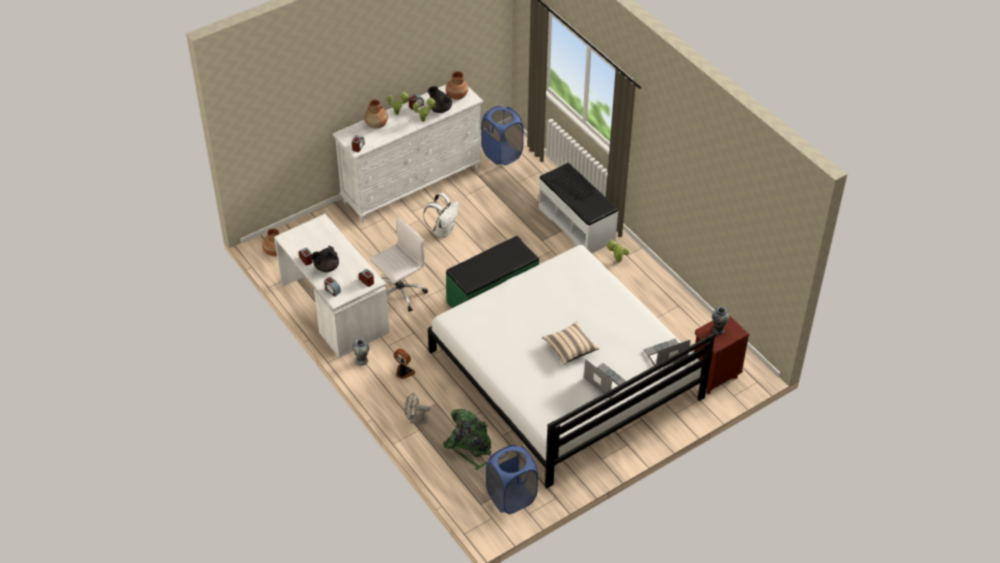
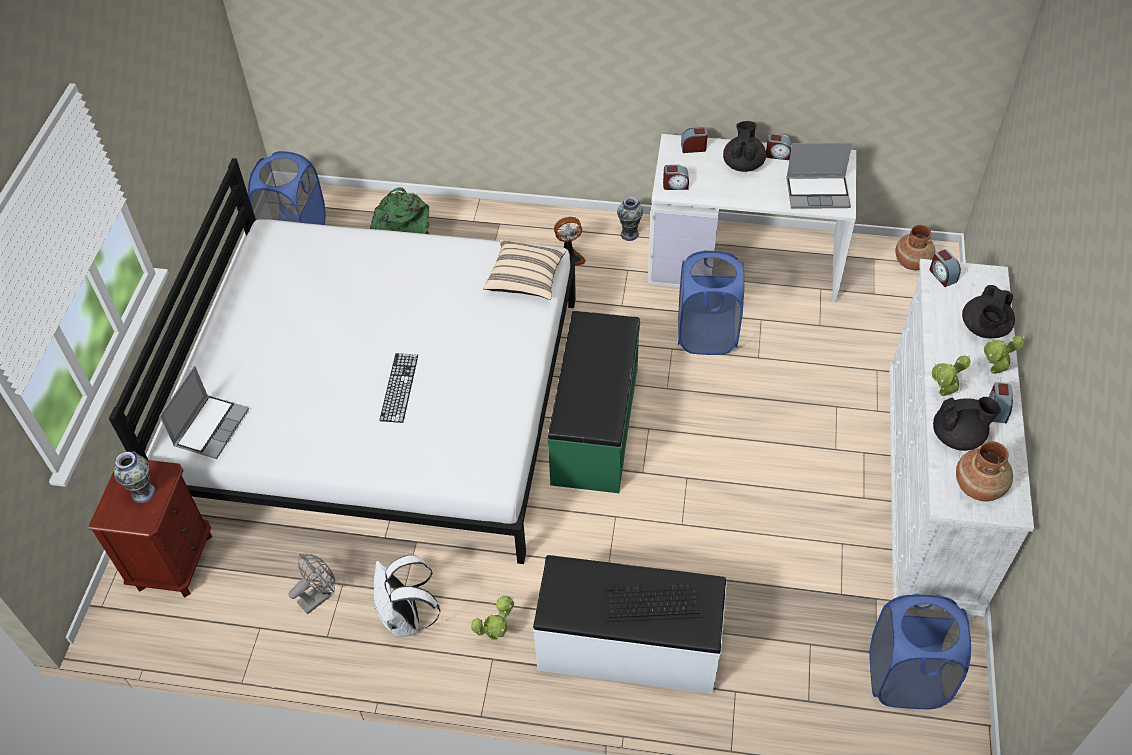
camera: 135 degrees right, 5 degrees up
brown vase [364,100,388,129] -> black teapot [962,285,1015,338]
white office chair [370,218,428,312] -> blue laundry basket [678,250,744,355]
grey fan [404,392,430,424] -> grey fan moved to [288,554,335,614]
white backpack [423,193,459,238] -> white backpack moved to [374,555,440,637]
beige pillow [542,322,599,365] -> beige pillow moved to [483,240,567,300]
laptop [584,359,626,399] -> laptop moved to [786,143,852,209]
none -> keyboard [379,353,418,423]

